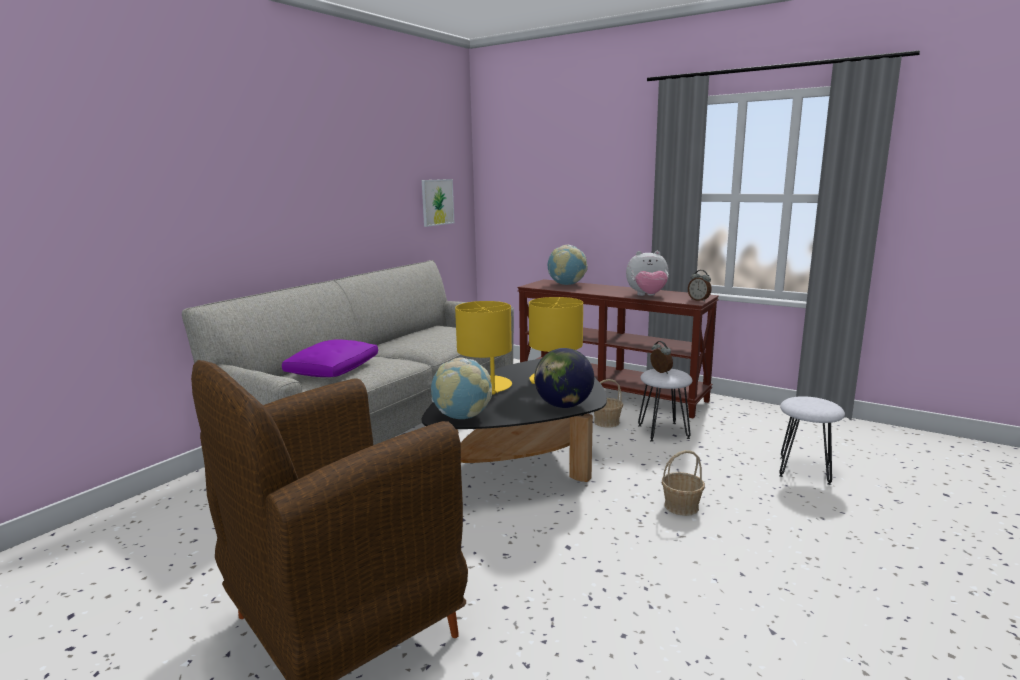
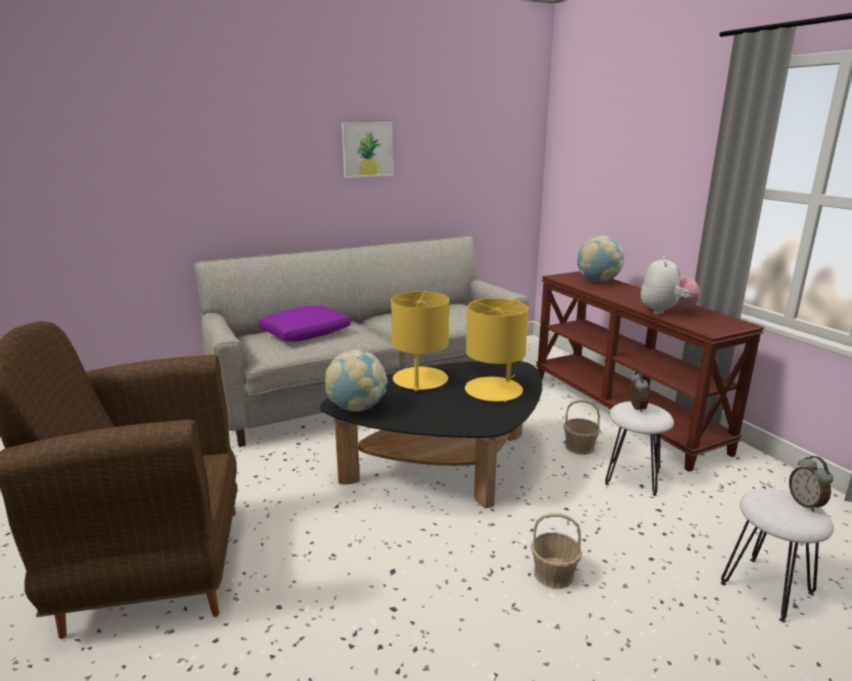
camera: 30 degrees right, 5 degrees up
picture [422,179,454,227] -> picture moved to [342,122,393,178]
globe [534,348,594,408] -> none
plush toy [626,251,669,296] -> plush toy turned 105 degrees counterclockwise [641,256,700,315]
alarm clock [688,270,712,302] -> alarm clock moved to [789,456,833,512]

